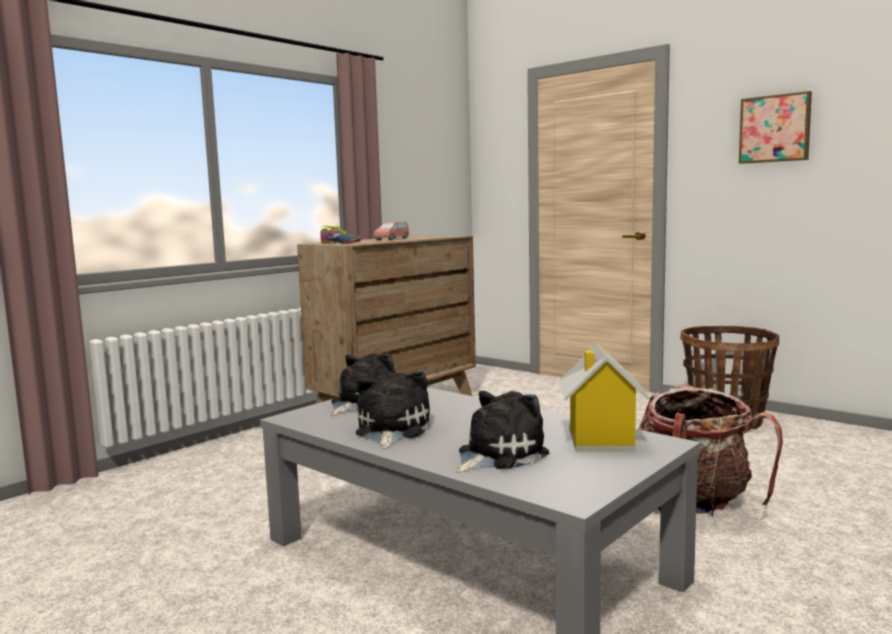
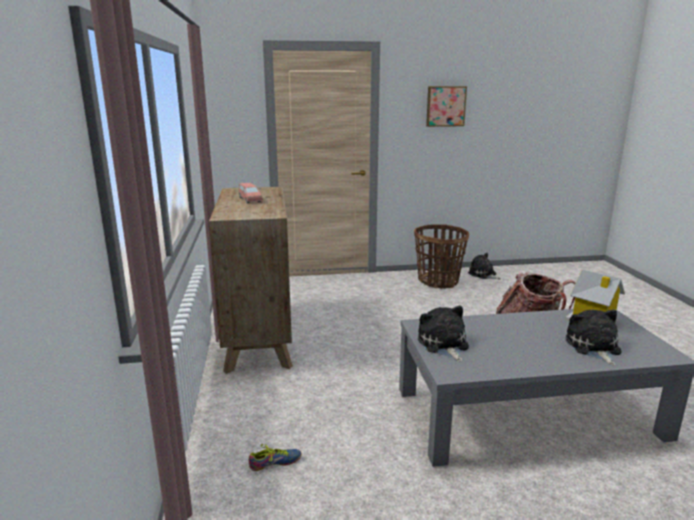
camera: 50 degrees left, 10 degrees up
shoe [320,226,361,244] -> shoe moved to [249,444,302,471]
plush toy [356,371,430,449] -> plush toy moved to [468,253,501,279]

